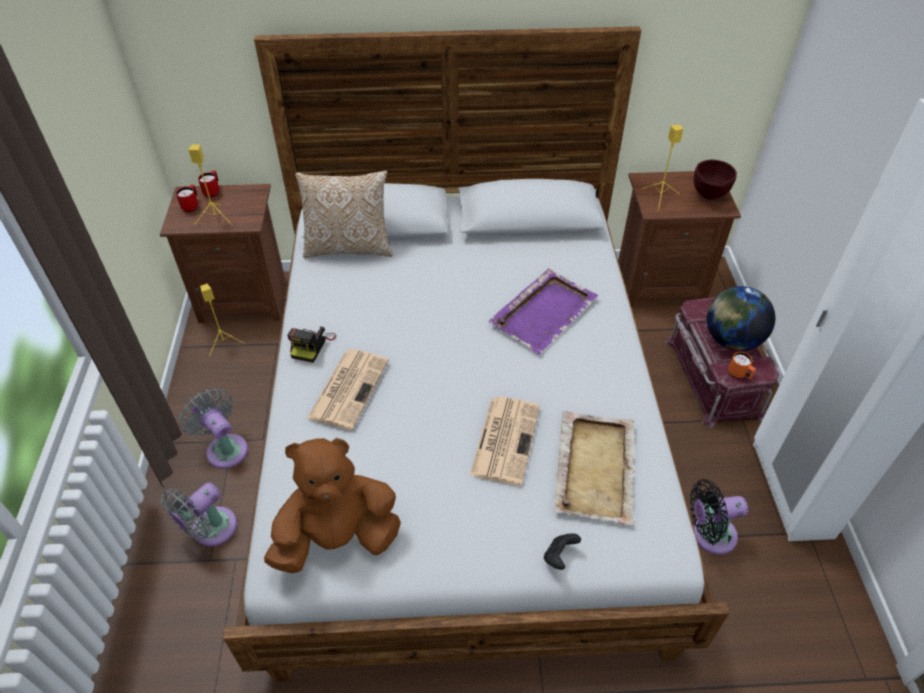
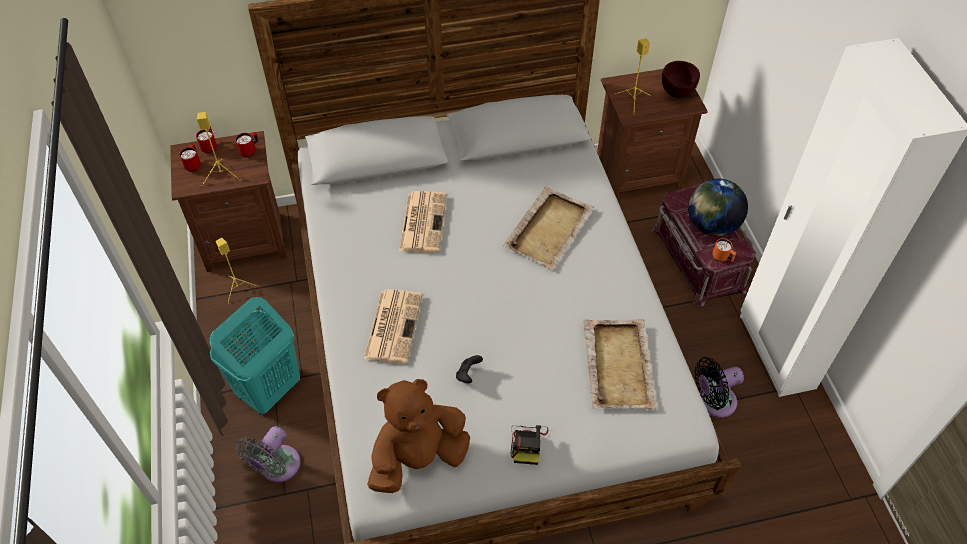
camera: 10 degrees left, 5 degrees up
grey fan [179,388,248,469] -> turquoise laundry basket [210,297,300,415]
camera [287,327,336,363] -> camera moved to [511,425,548,465]
pillow [295,171,393,258] -> none
newspaper [469,396,540,486] -> newspaper moved to [399,191,447,253]
purple tray [489,268,598,354] -> beige tray [503,186,594,270]
black game controller [544,533,581,570] -> black game controller moved to [456,355,483,383]
none -> red mug [235,132,259,157]

